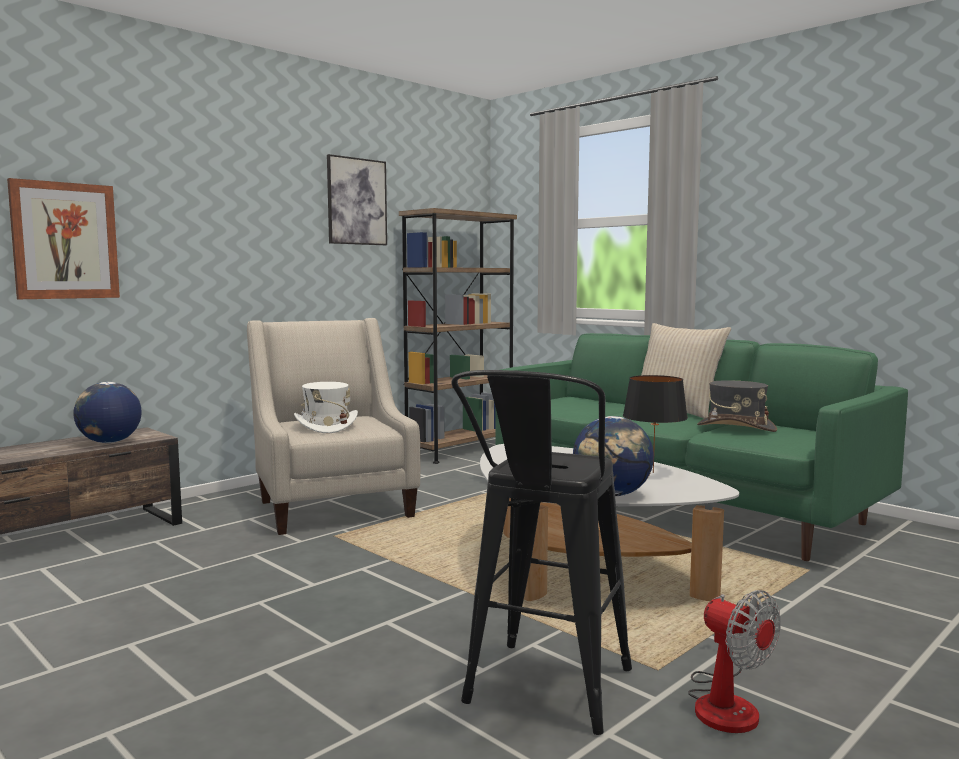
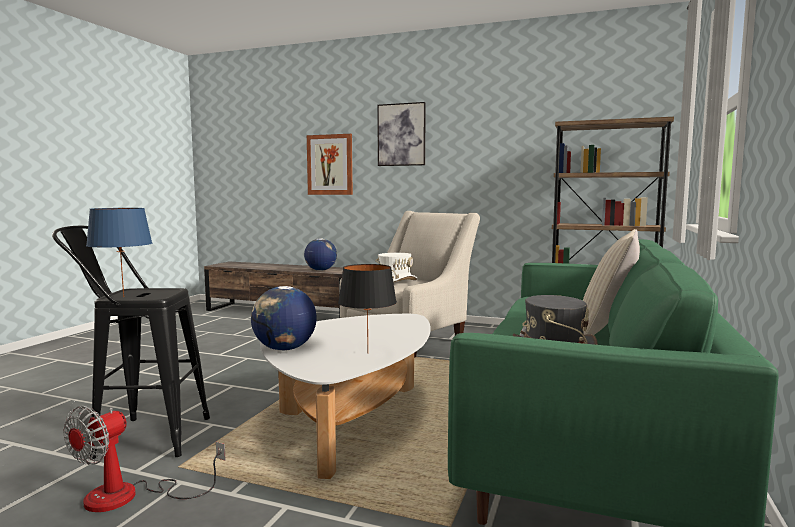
camera: 65 degrees right, 0 degrees up
picture [327,154,387,245] -> picture moved to [377,102,426,166]
none -> blue table lamp [86,208,152,297]

